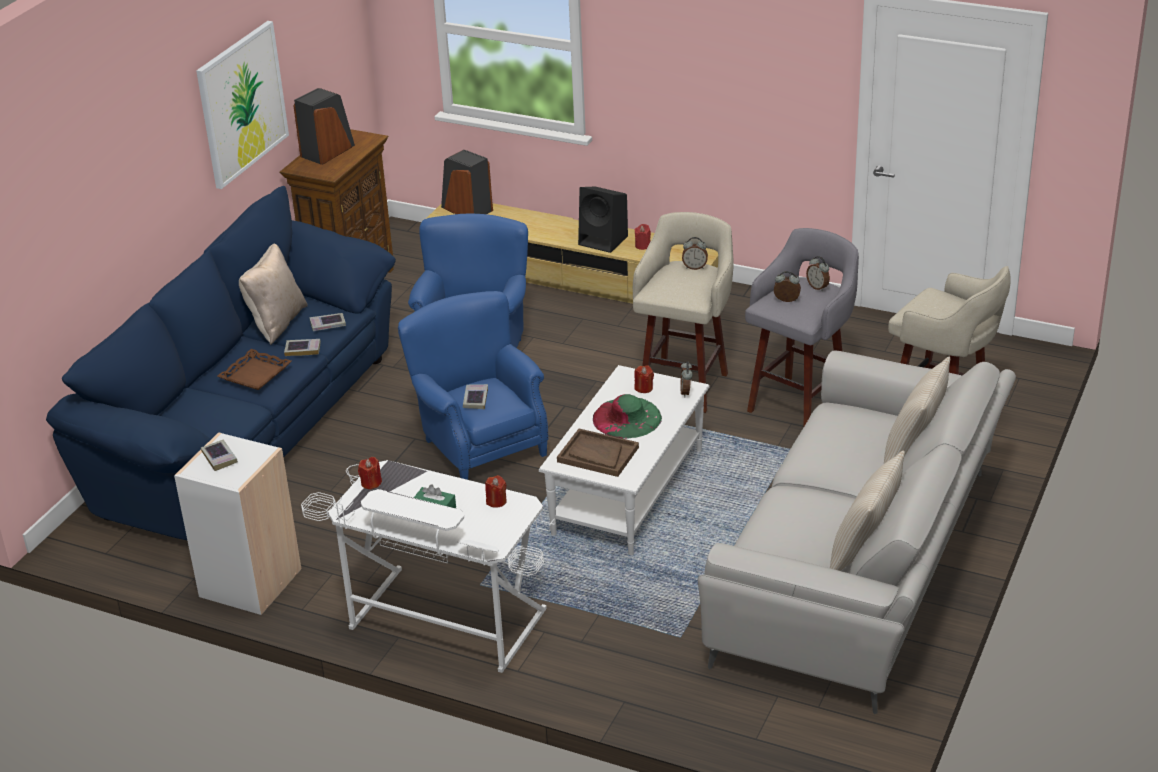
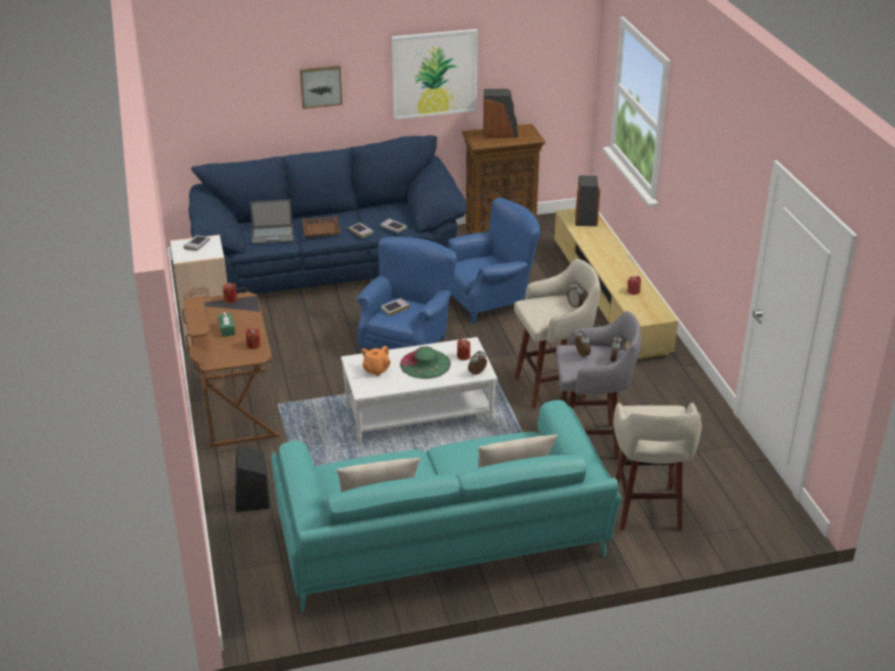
camera: 50 degrees right, 0 degrees up
beige pillow [239,243,308,345] -> none
white desk [301,460,555,673] -> brown desk [182,287,280,447]
brown tray [557,429,639,477] -> orange teapot [361,346,391,376]
black speaker [578,187,628,253] -> black speaker moved to [235,446,270,512]
grey sofa [698,351,1016,714] -> turquoise sofa [271,400,622,612]
none -> laptop [250,199,293,244]
none -> picture [300,65,342,109]

